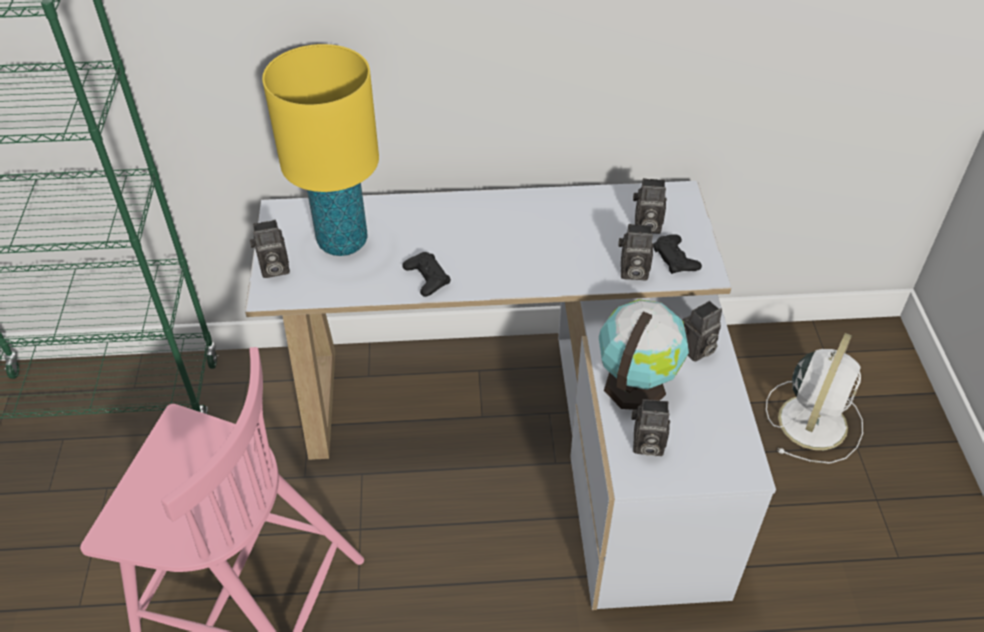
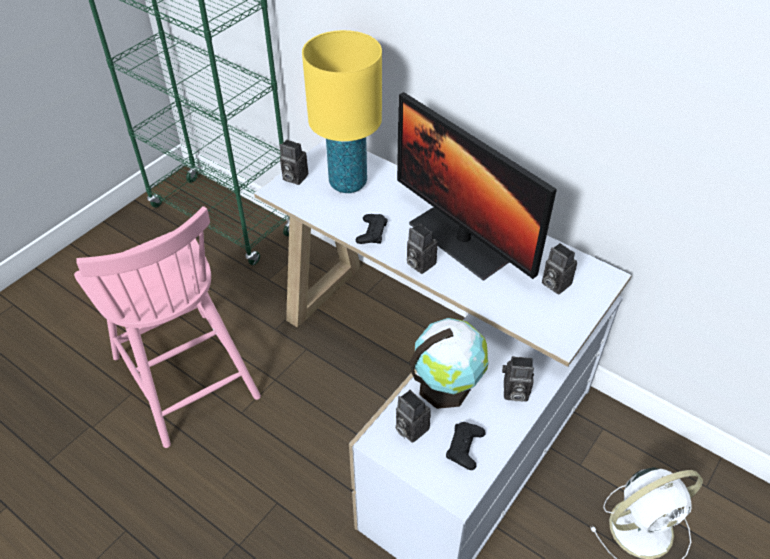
camera: 40 degrees right, 0 degrees up
camera [618,224,654,280] -> camera moved to [407,223,437,274]
black game controller [653,234,702,274] -> black game controller moved to [446,422,486,470]
none -> monitor [397,92,557,281]

